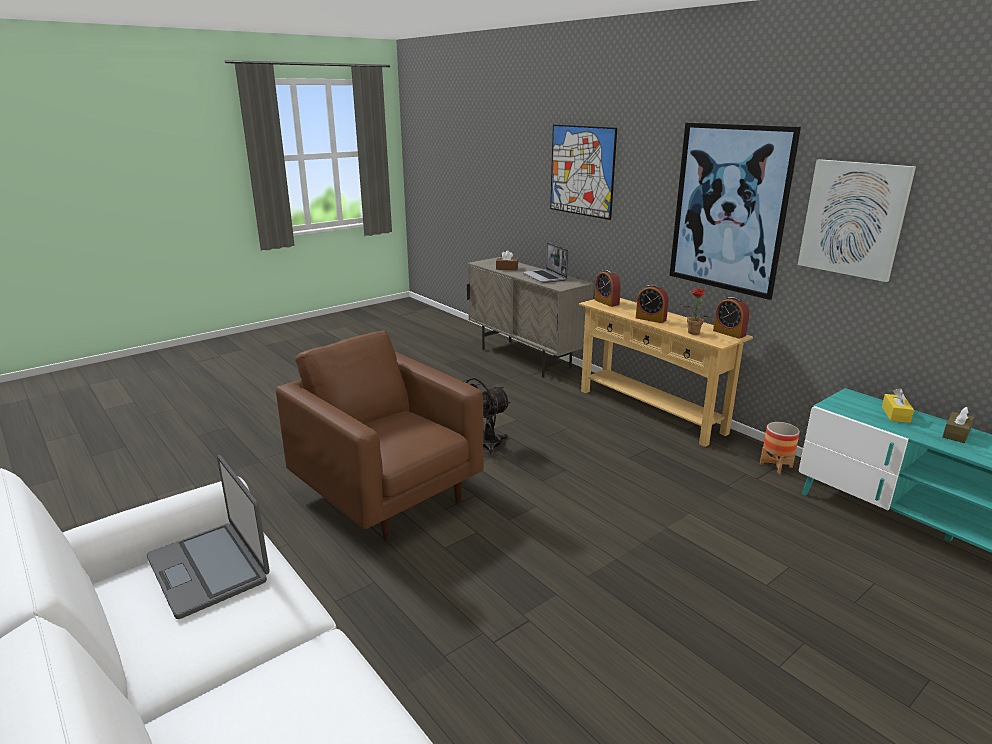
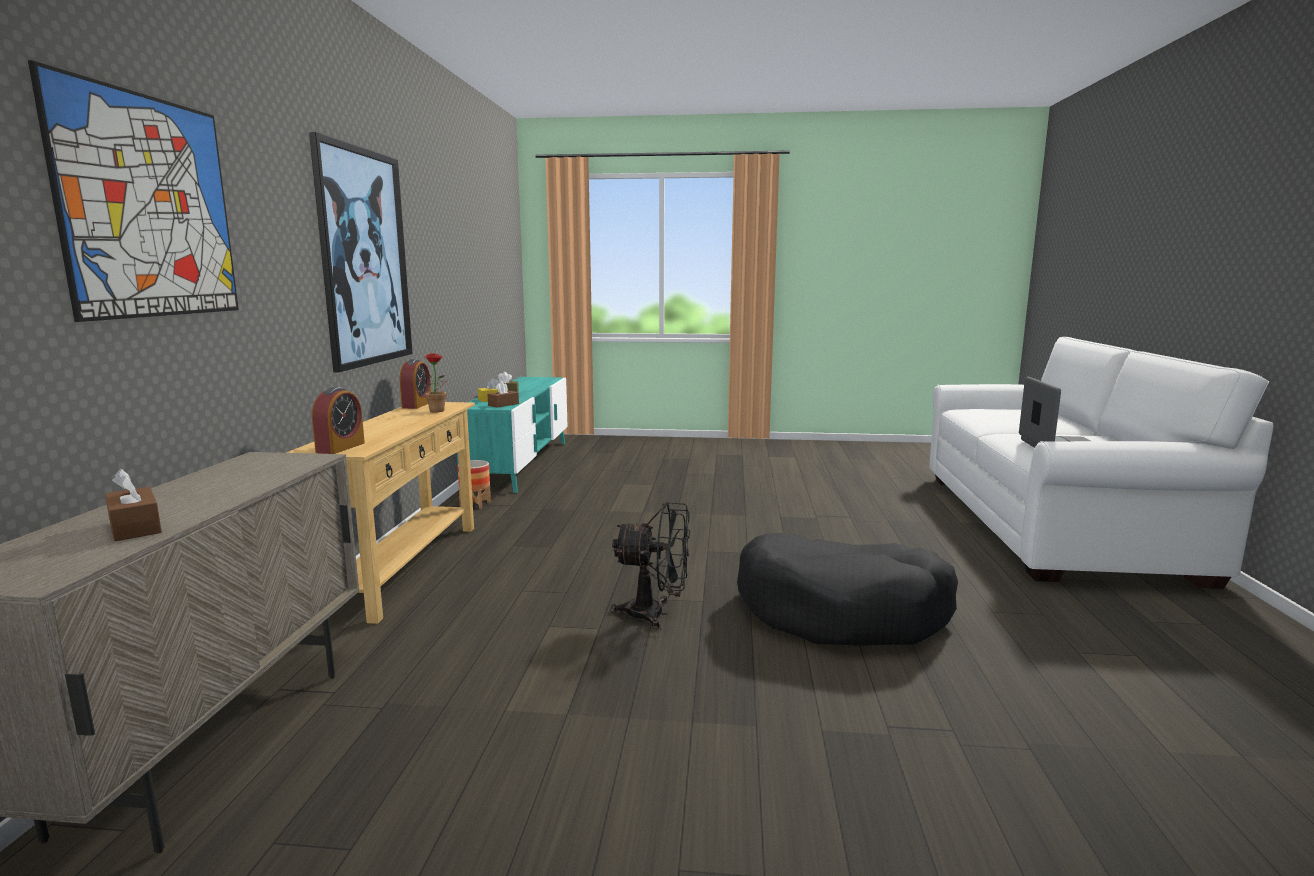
camera: 135 degrees left, 10 degrees down
brown armchair [276,330,484,542] -> black dog bed [737,533,958,646]
laptop [522,242,569,283] -> none
alarm clock [636,284,669,323] -> none
picture [798,159,916,282] -> none
none -> brown tissue box [487,381,519,407]

